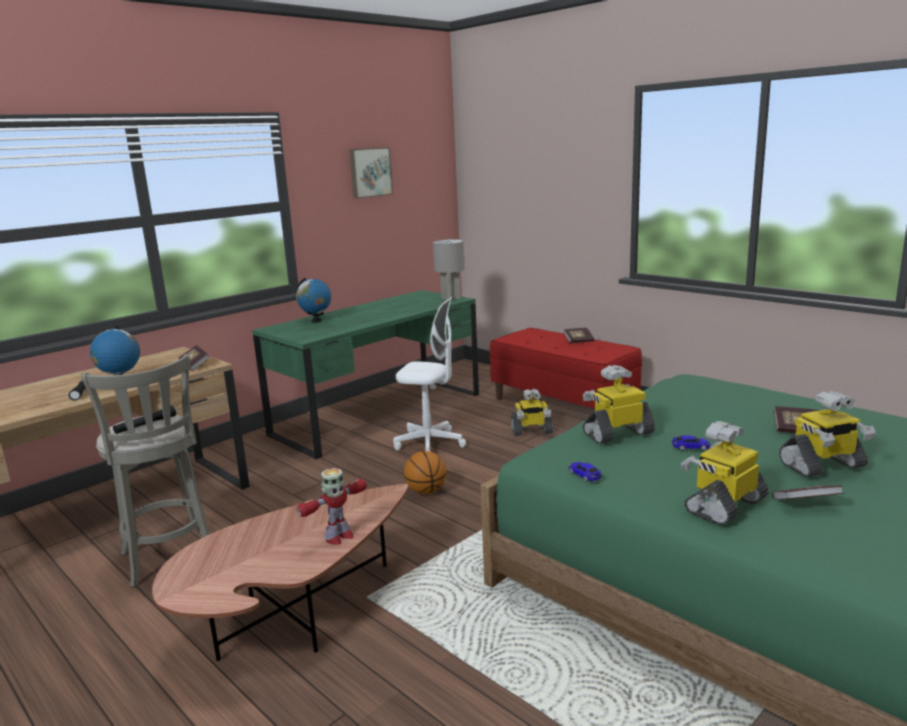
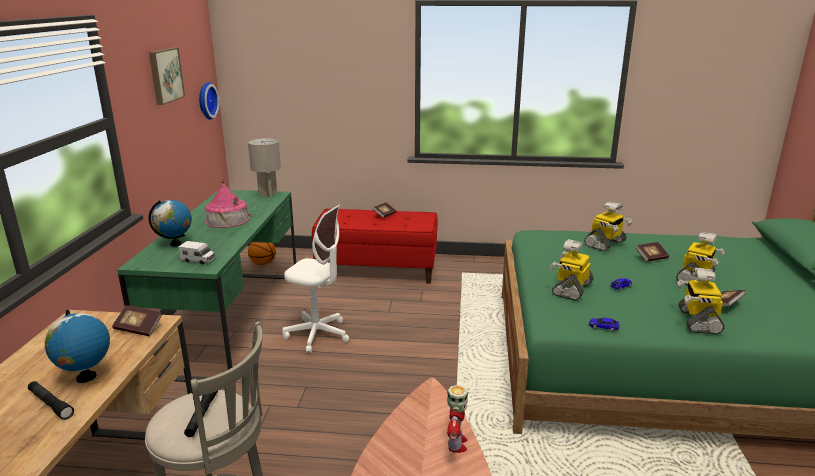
camera: 40 degrees left, 5 degrees up
white office chair [393,297,466,451] -> white office chair turned 45 degrees clockwise [282,204,349,353]
basketball [404,451,447,494] -> basketball moved to [248,242,276,265]
toy robot [511,389,553,436] -> toy robot moved to [584,201,632,251]
none -> toy truck [178,241,216,265]
none -> wall clock [199,82,219,120]
none -> toy house [205,179,251,228]

